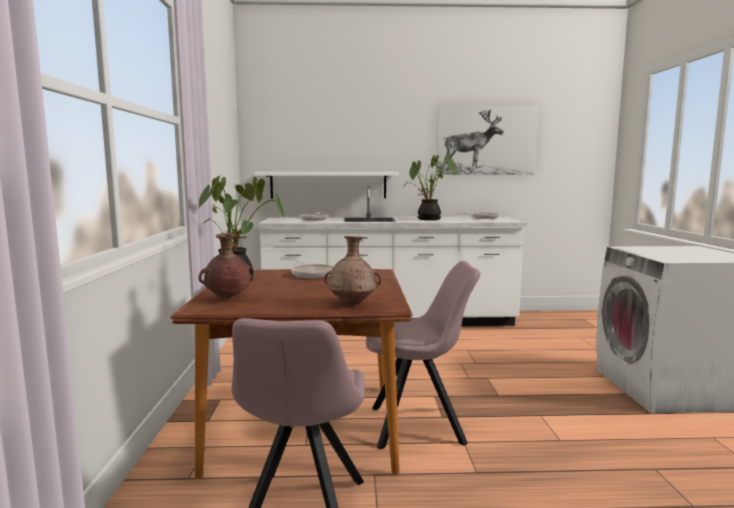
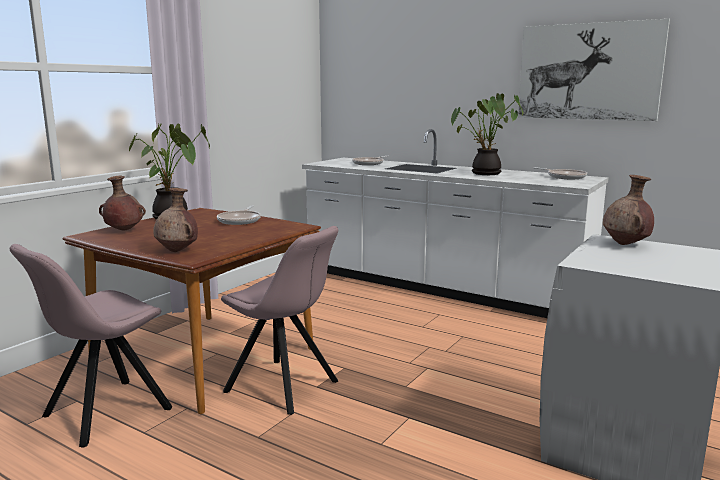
camera: 35 degrees right, 5 degrees up
white shelf [255,172,399,198] -> none
none -> brown vase [603,175,654,245]

